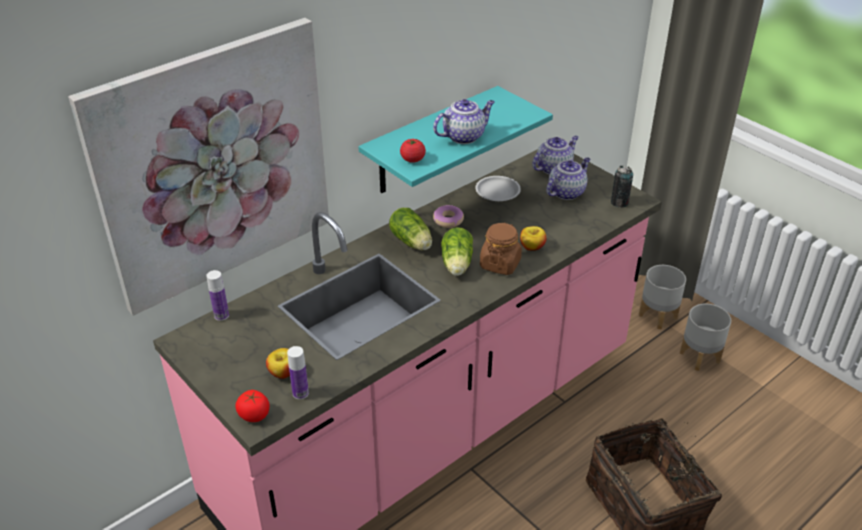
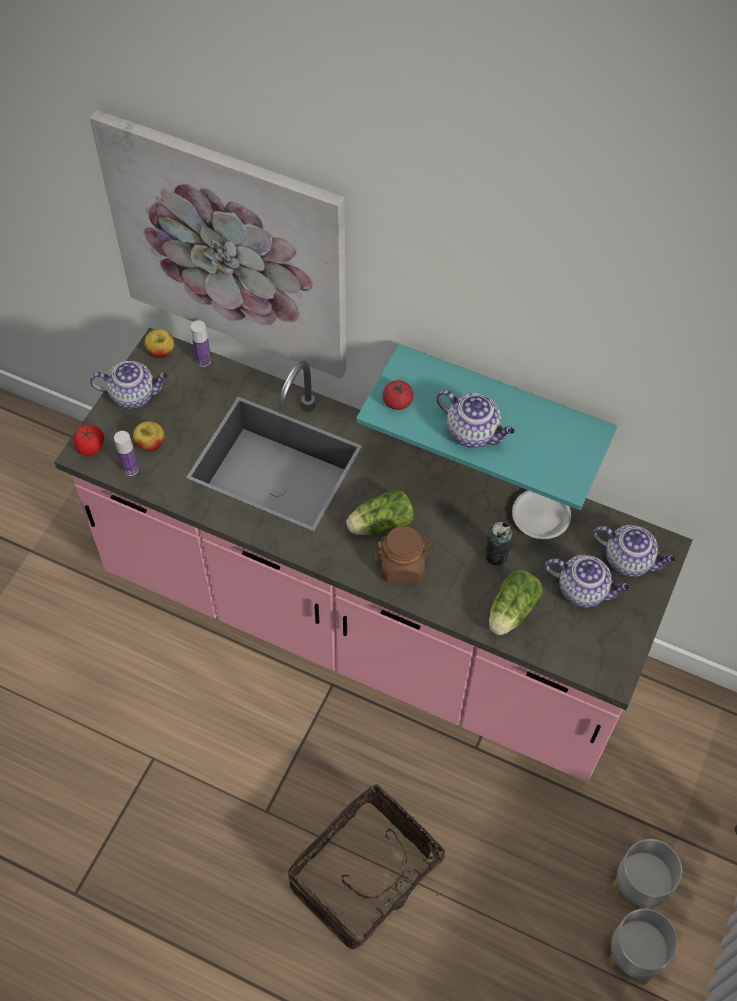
camera: 65 degrees right, 20 degrees up
lettuce [389,208,432,250] -> lettuce moved to [489,570,543,635]
donut [433,205,464,228] -> none
apple [520,226,546,251] -> apple moved to [145,329,174,358]
can [611,165,633,208] -> can moved to [484,522,512,565]
grey planter [639,265,686,329] -> grey planter moved to [606,908,678,985]
none -> teapot [90,361,168,409]

